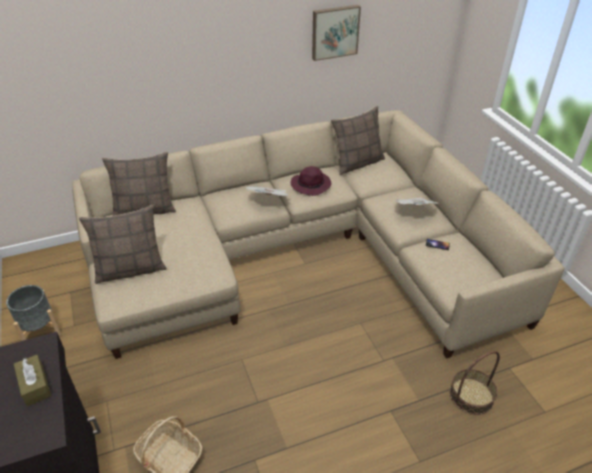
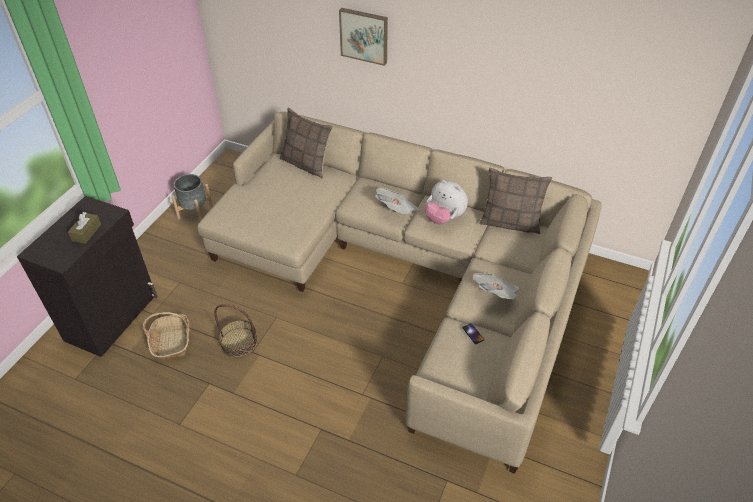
camera: 45 degrees right, 5 degrees up
pillow [79,204,167,284] -> none
purple hat [291,166,331,196] -> plush toy [425,180,468,224]
picture [312,5,361,61] -> picture moved to [339,8,388,66]
basket [450,351,500,415] -> basket moved to [214,304,258,357]

